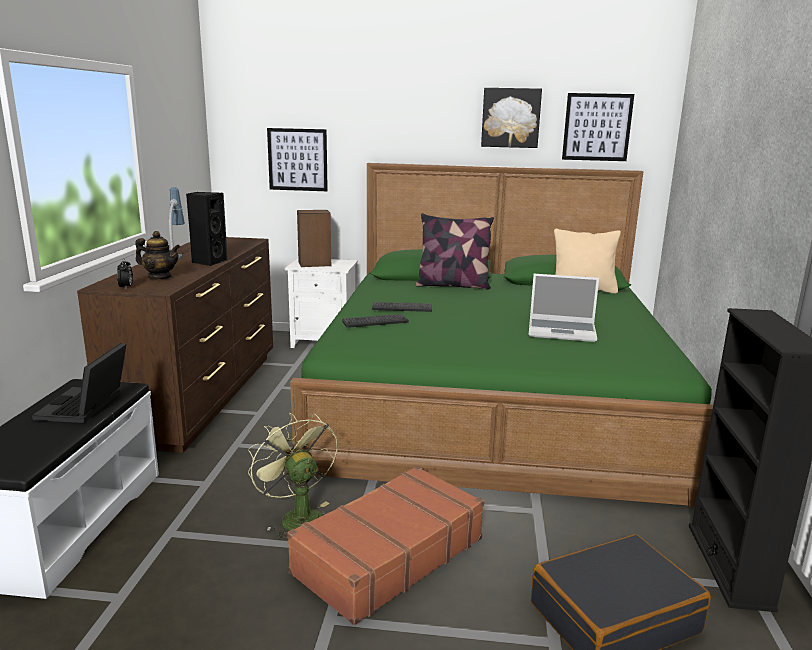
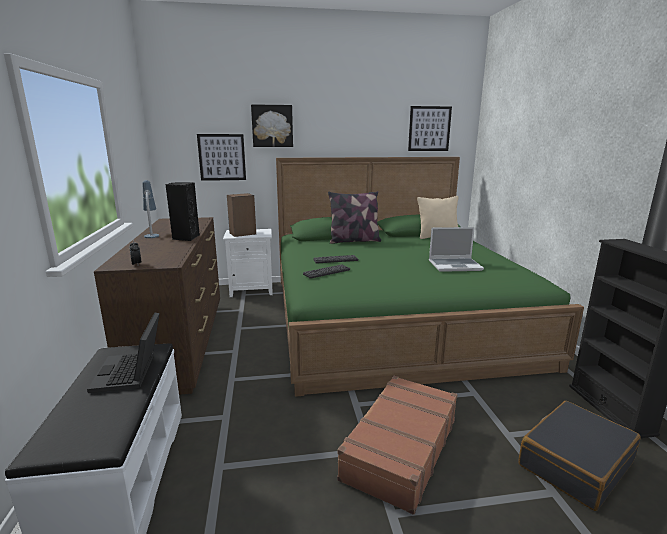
camera: 15 degrees left, 0 degrees up
teapot [136,231,180,279] -> none
green fan [248,413,338,539] -> none
picture [481,88,542,148] -> picture moved to [251,104,293,147]

